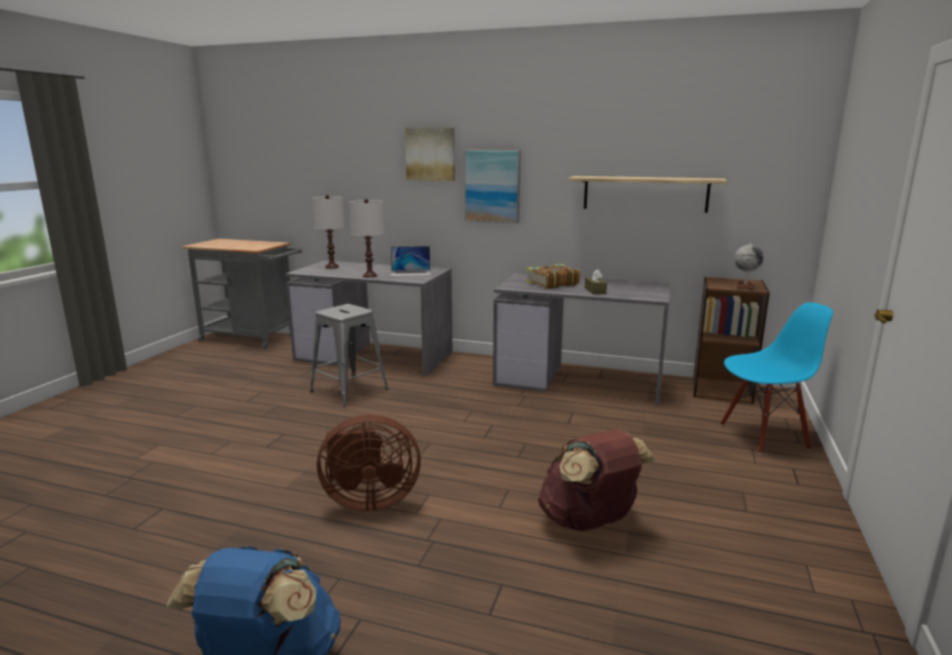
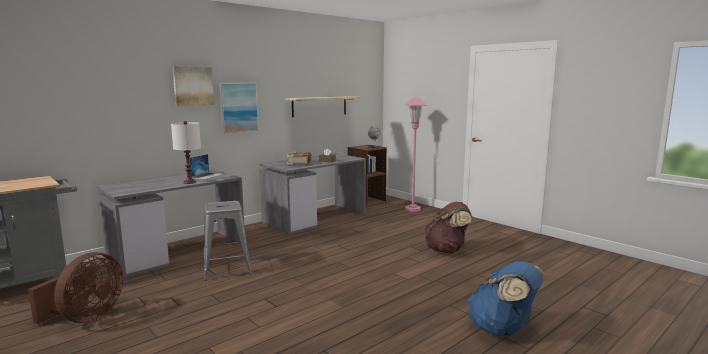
camera: 60 degrees left, 5 degrees down
white table lamp [311,195,345,269] -> none
brown fan [317,415,421,511] -> brown fan moved to [28,252,123,324]
blue chair [720,302,833,454] -> pink floor lamp [405,98,427,212]

